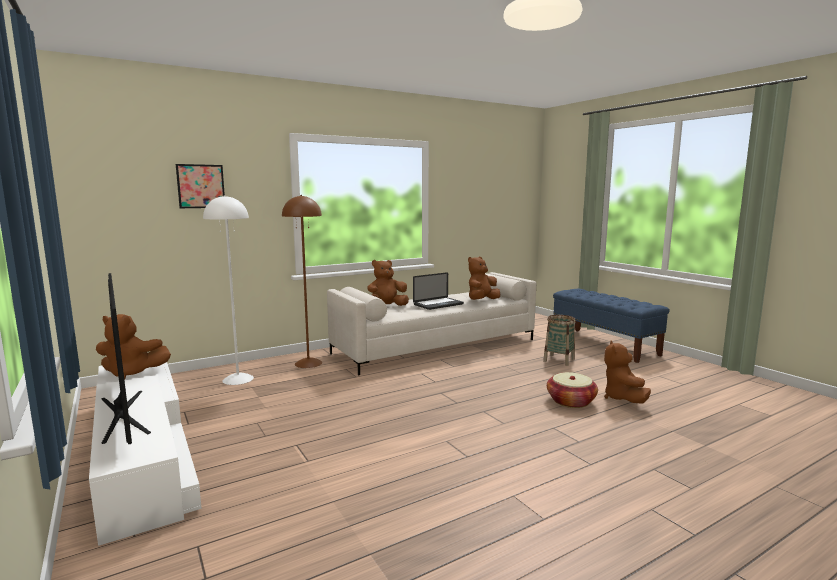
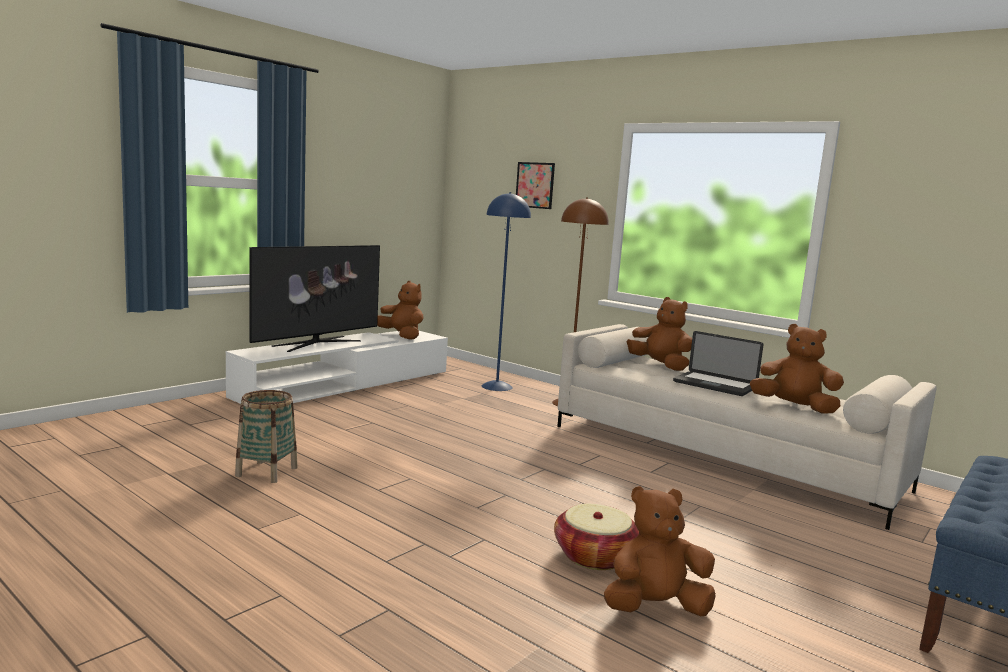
camera: 70 degrees right, 0 degrees up
brown plush toy [96,314,171,380] -> brown plush toy turned 150 degrees clockwise [377,281,424,340]
white floor lamp [203,195,254,385] -> blue floor lamp [482,192,531,391]
basket [543,315,576,366] -> basket moved to [235,390,297,483]

